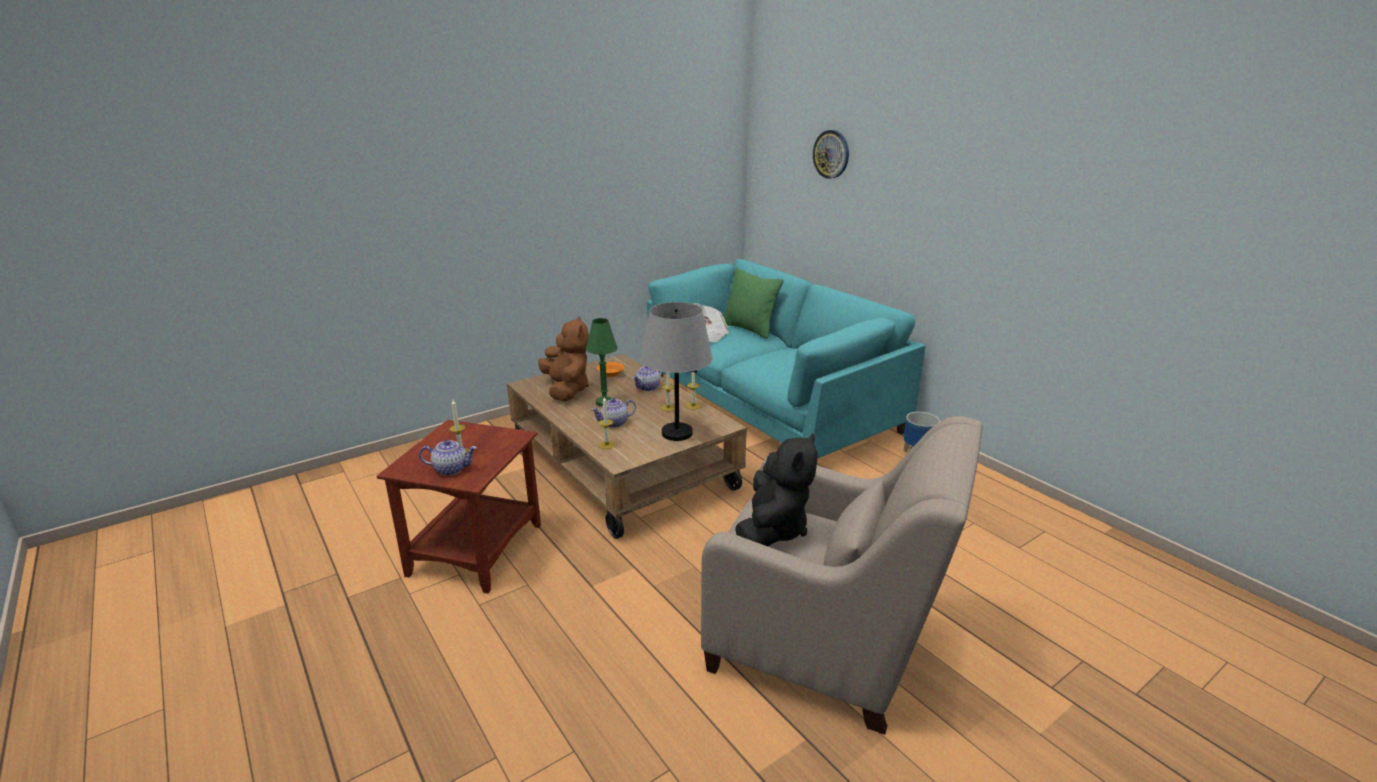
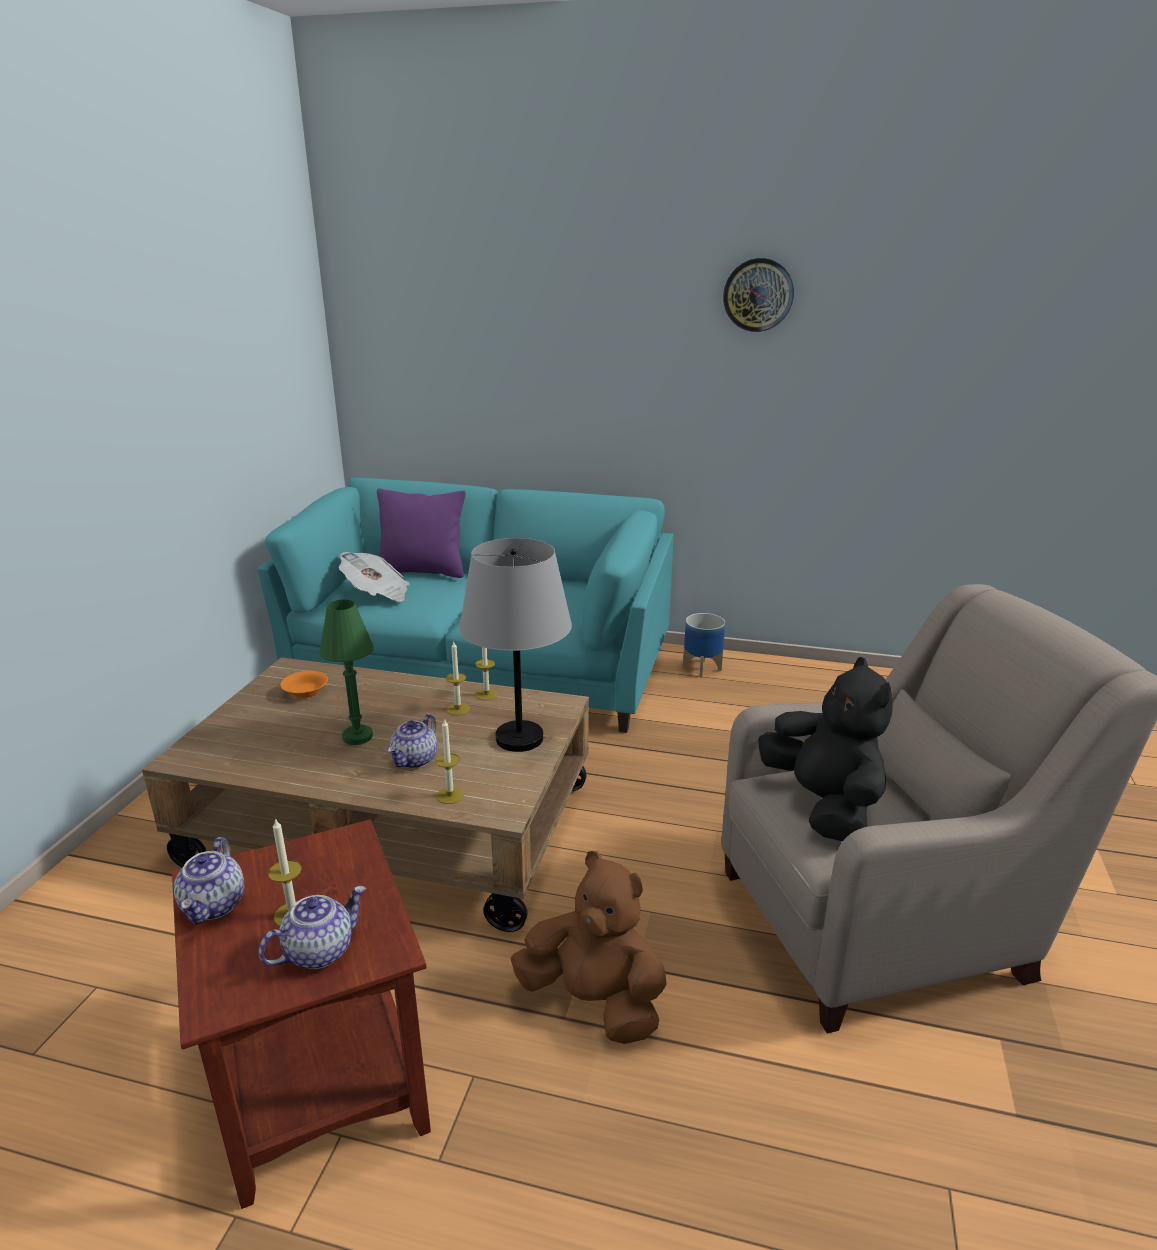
camera: 40 degrees left, 0 degrees up
brown plush toy [538,316,589,401] -> brown plush toy moved to [510,851,667,1044]
teapot [633,366,662,391] -> teapot moved to [174,837,244,924]
green pillow [724,268,783,339] -> purple pillow [377,488,466,578]
wall clock [813,130,849,179] -> wall clock moved to [723,258,794,332]

